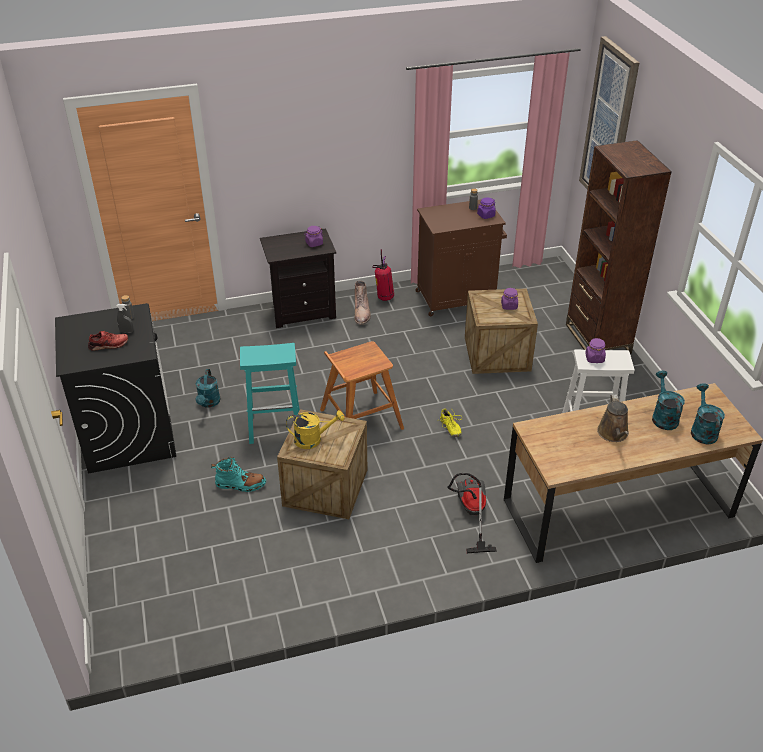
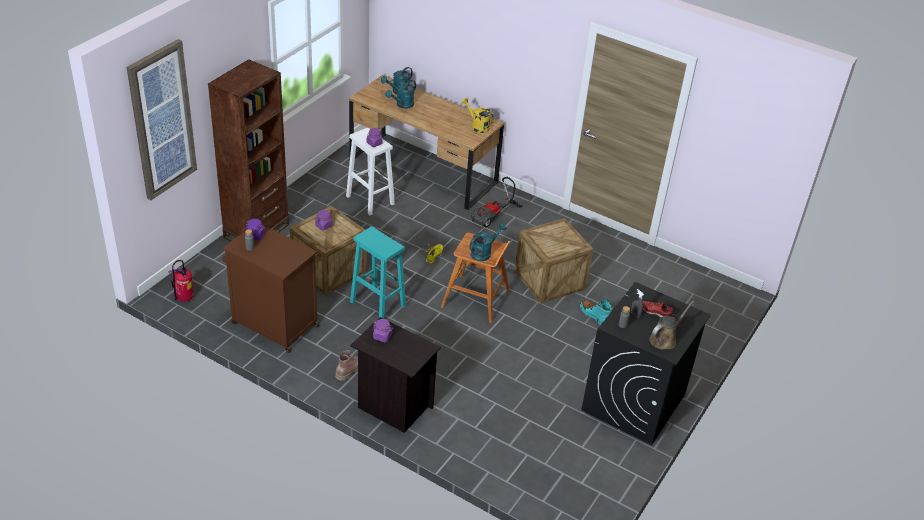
camera: 135 degrees left, 0 degrees up
turquoise watering can [196,369,221,408] -> turquoise watering can moved to [470,223,506,261]
turquoise stool [240,343,300,444] -> turquoise stool moved to [350,226,406,318]
yellow watering can [286,410,345,449] -> yellow watering can moved to [462,98,494,133]
fire extinguisher [372,249,394,301] -> fire extinguisher moved to [168,260,194,302]
brown watering can [597,395,629,442] -> brown watering can moved to [650,301,695,350]

